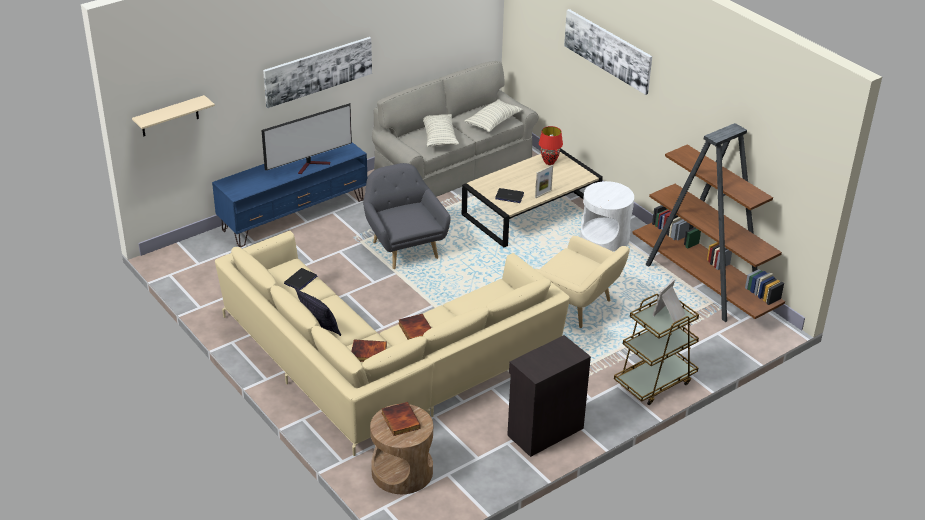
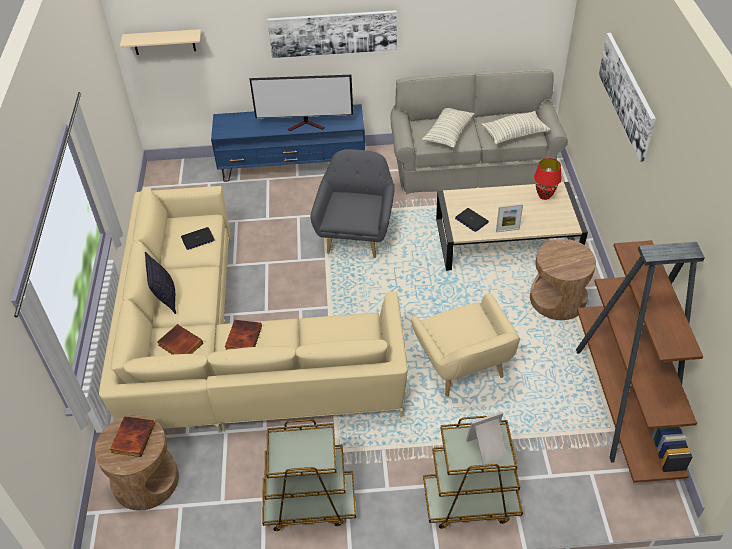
camera: 35 degrees right, 10 degrees up
black cabinet [507,335,591,457] -> brown cart [262,419,356,531]
white side table [580,181,634,251] -> brown side table [530,239,596,320]

